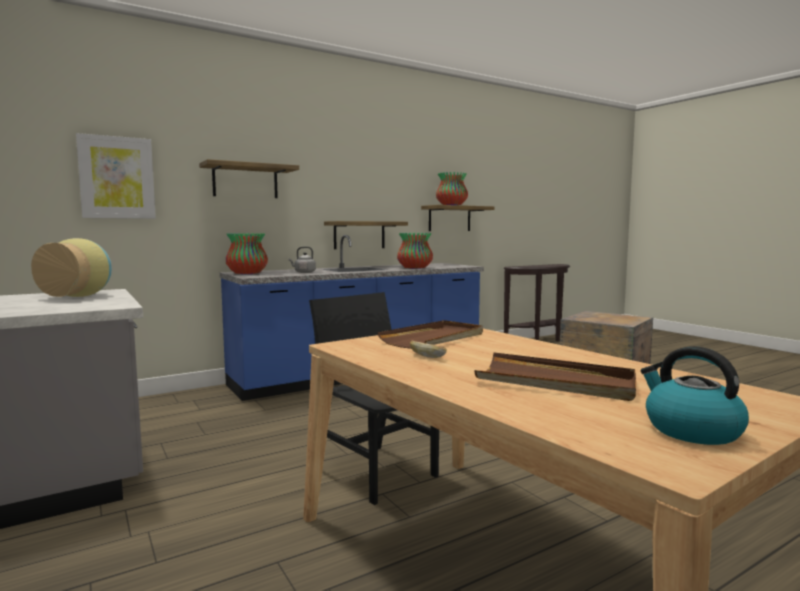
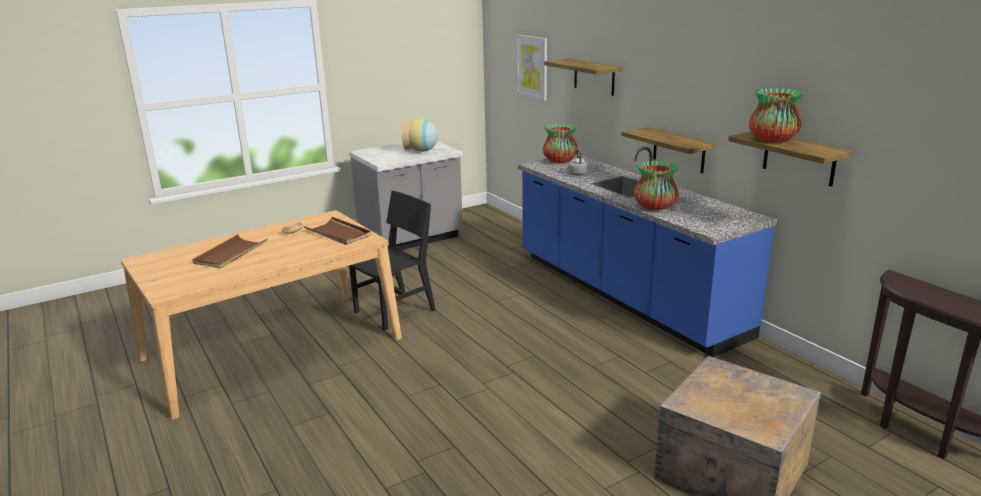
camera: 90 degrees right, 15 degrees up
kettle [641,346,749,445] -> none

